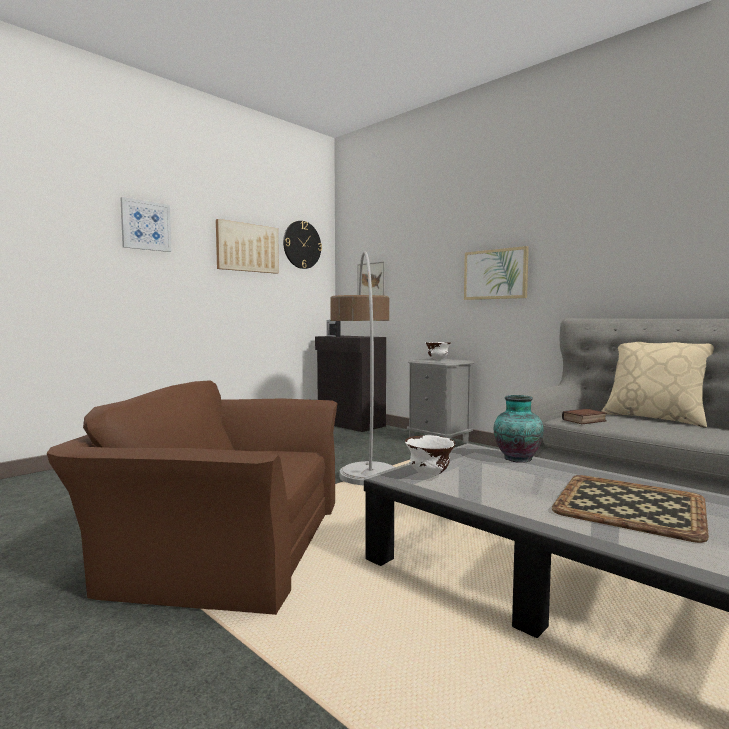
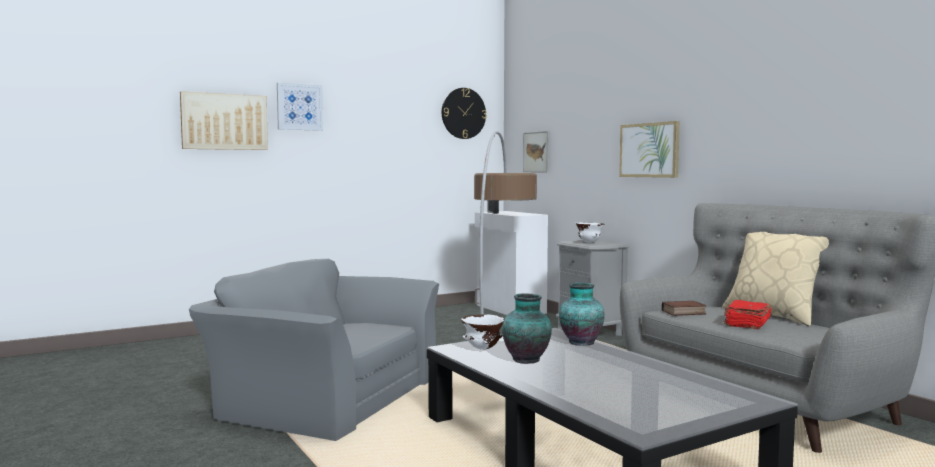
camera: 15 degrees right, 0 degrees up
brown armchair [47,380,338,615] -> grey armchair [189,259,439,441]
picture [216,219,279,274] -> picture moved to [180,91,268,150]
black cabinet [315,336,386,432] -> white cabinet [475,211,548,315]
tray [552,475,709,543] -> none
none -> vase [502,293,552,364]
none -> red book [724,300,772,329]

